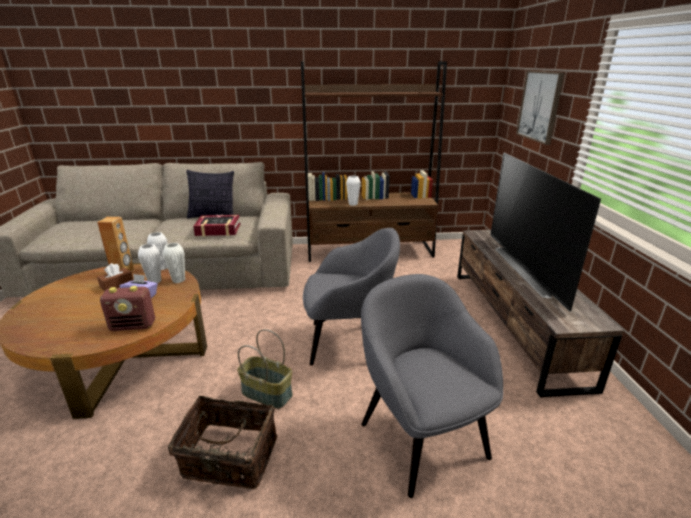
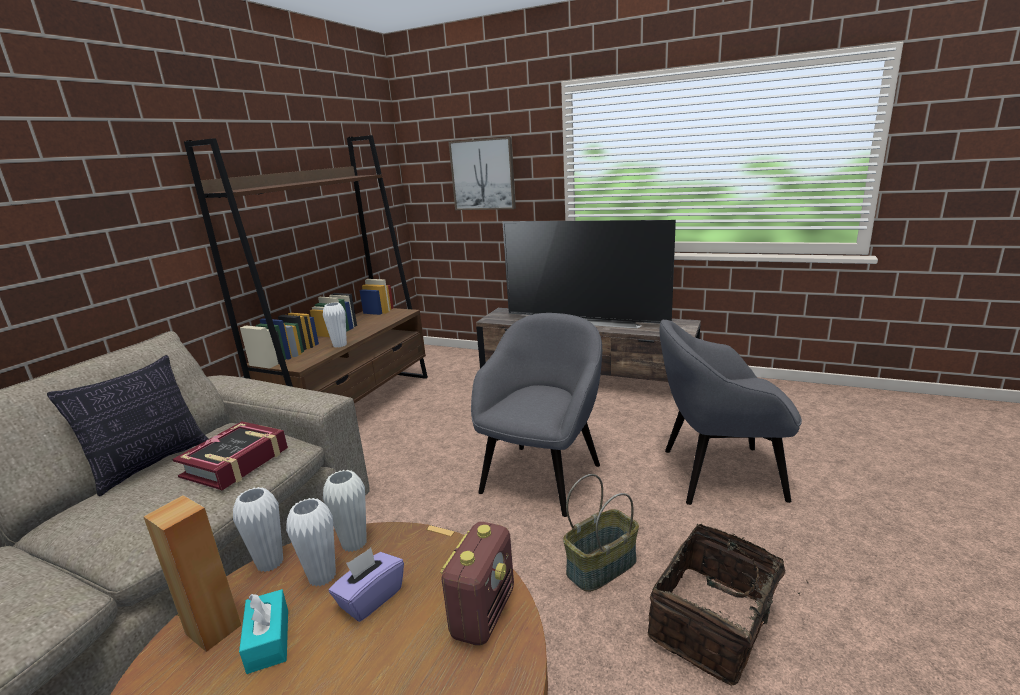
camera: 60 degrees left, 5 degrees down
brown tissue box [97,263,133,291] -> turquoise tissue box [239,589,288,674]

